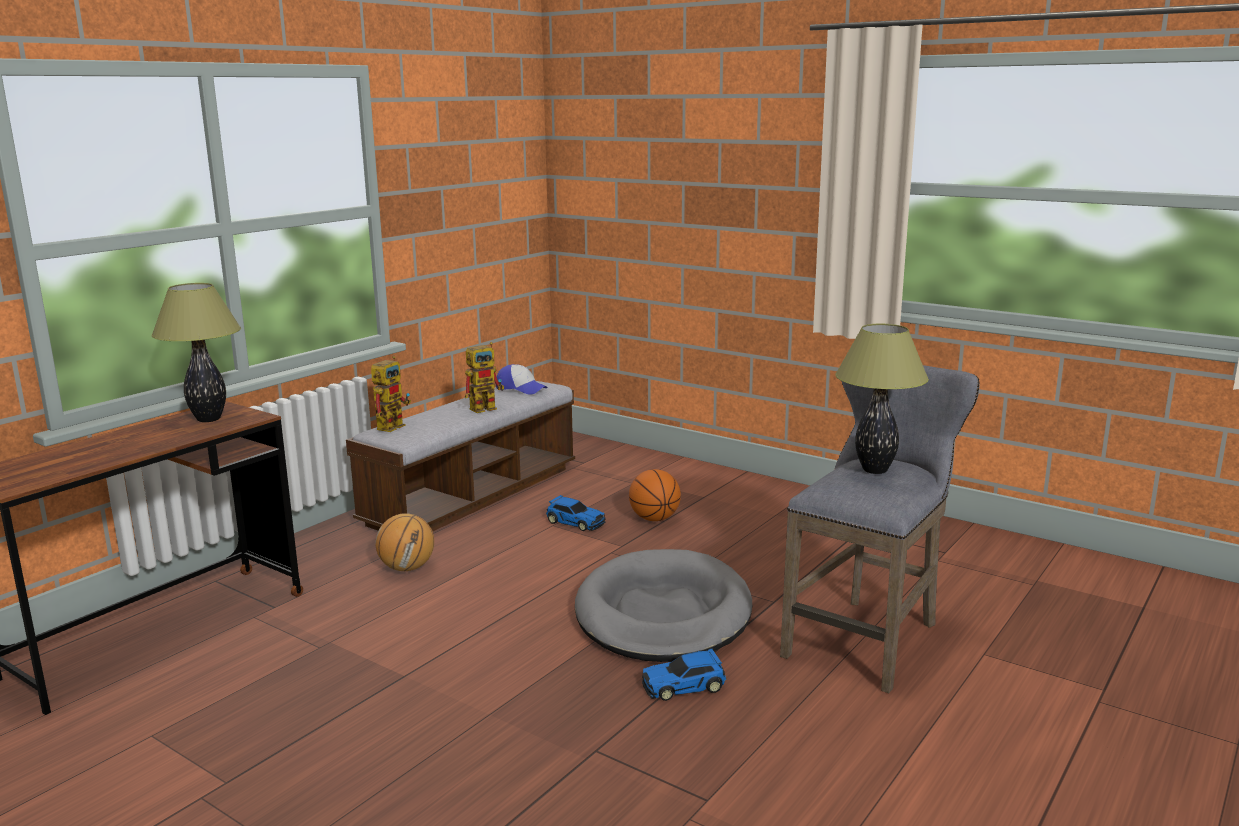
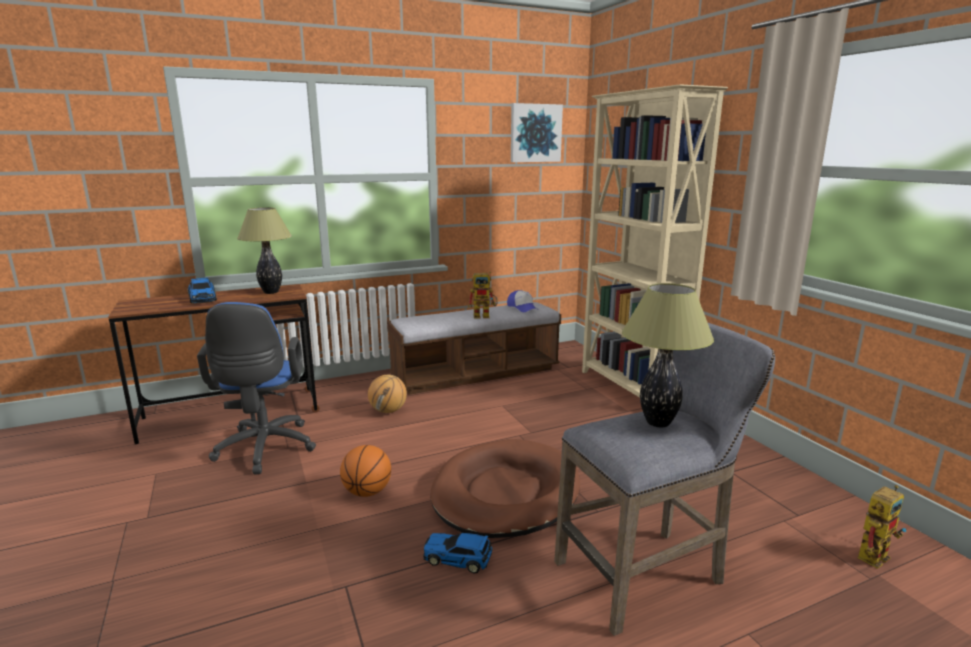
camera: 30 degrees right, 0 degrees up
toy robot [371,356,411,432] -> toy robot moved to [858,485,907,569]
toy car [546,495,606,531] -> toy car moved to [188,277,217,304]
grey dog bed [575,549,752,662] -> brown dog bed [431,439,580,538]
basketball [629,469,681,521] -> basketball moved to [340,445,391,497]
none -> blue office chair [197,302,316,475]
none -> picture [511,103,563,162]
none -> beige bookcase [582,84,728,398]

